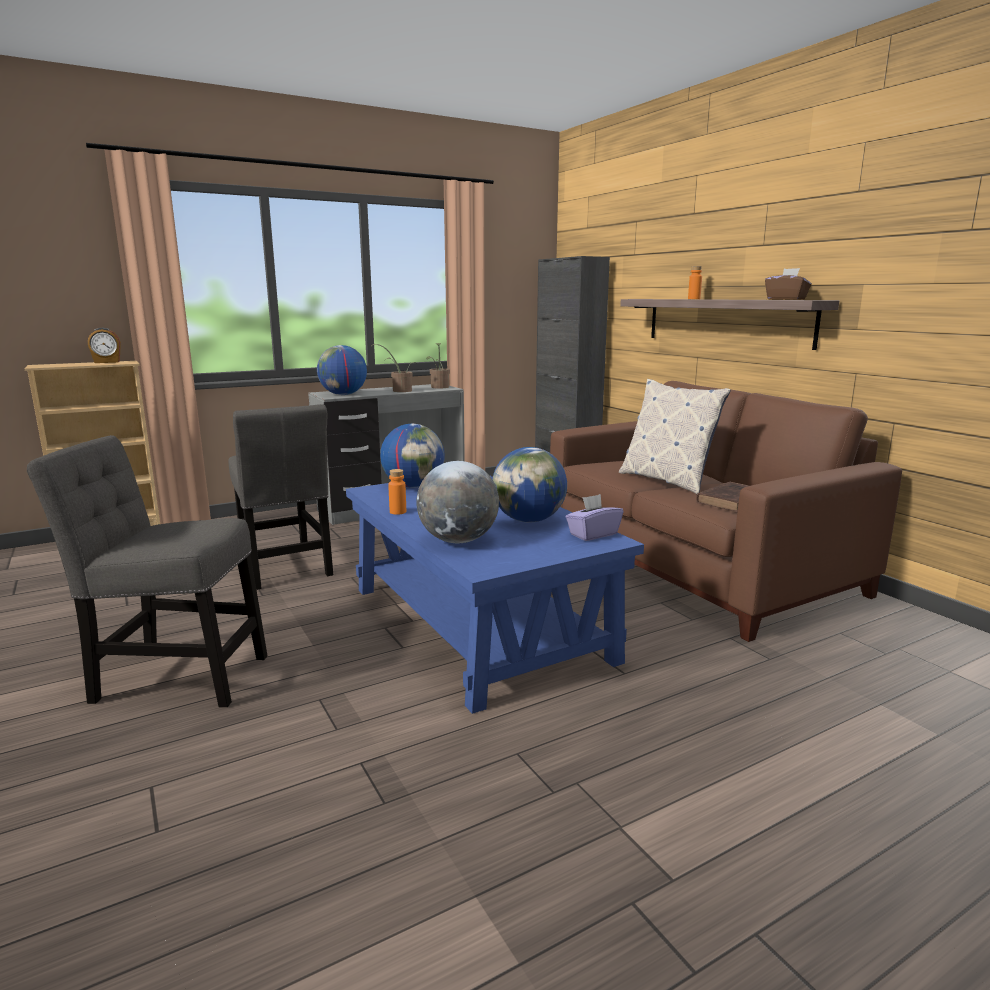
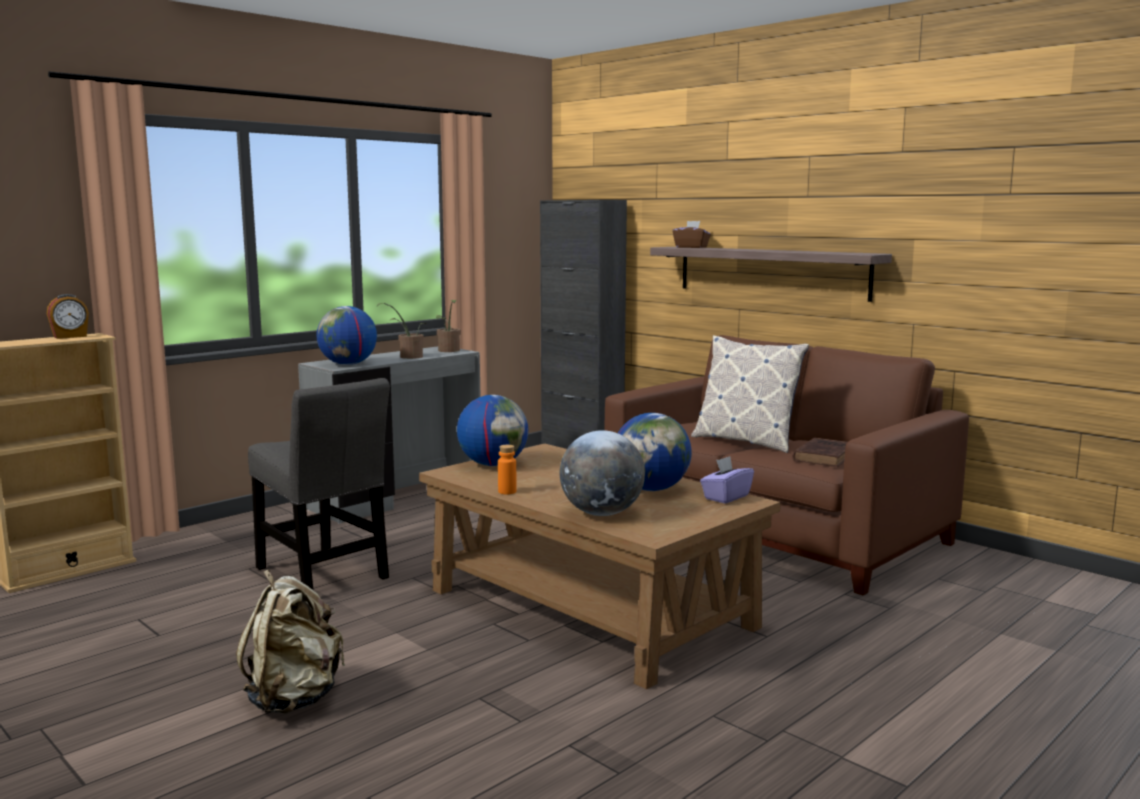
camera: 15 degrees left, 5 degrees down
grey chair [27,435,267,707] -> beige backpack [236,569,345,713]
blue coffee table [346,475,644,714] -> brown coffee table [419,444,780,689]
orange bottle [688,266,702,299] -> none
brown tissue box [765,268,812,300] -> brown tissue box moved to [673,221,711,248]

